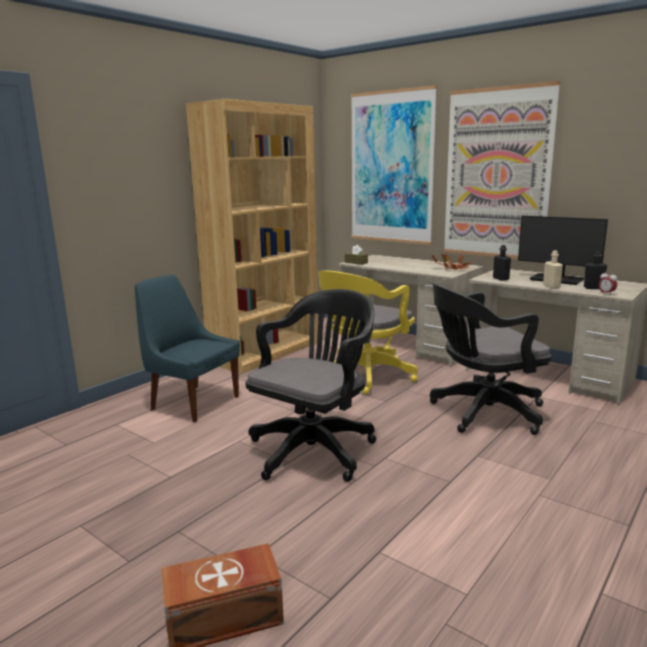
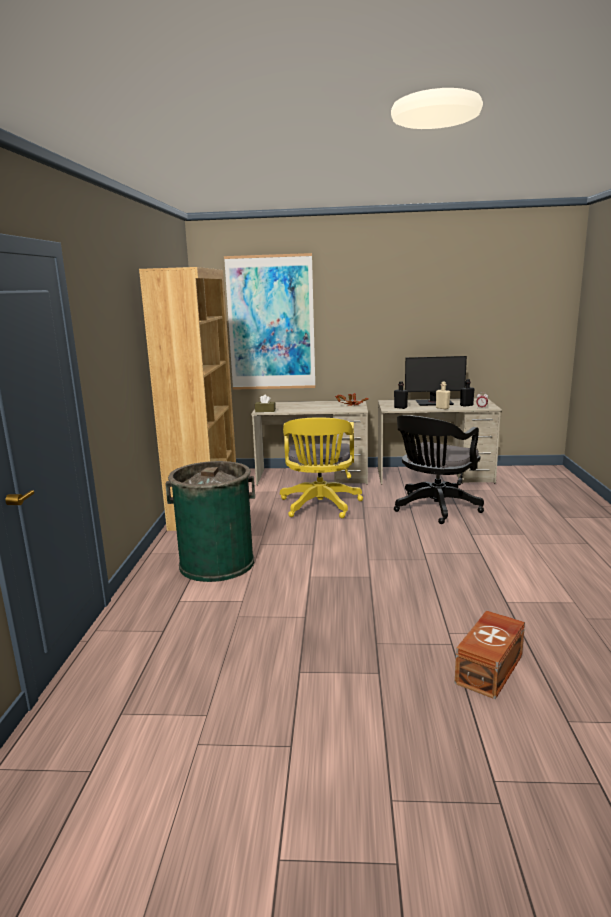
camera: 35 degrees left, 0 degrees up
blue chair [135,275,240,422] -> green trash can [165,461,255,582]
black office chair [245,289,376,482] -> none
picture [444,81,560,259] -> none

